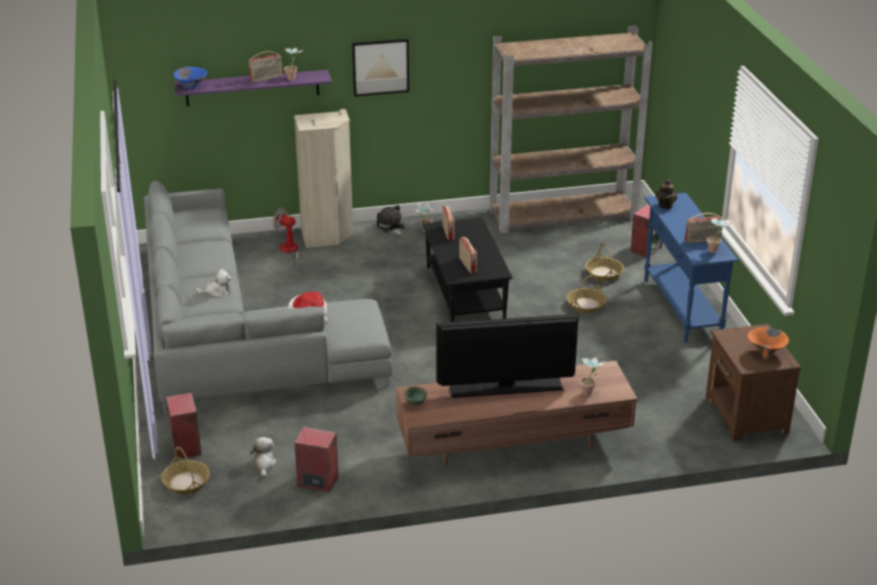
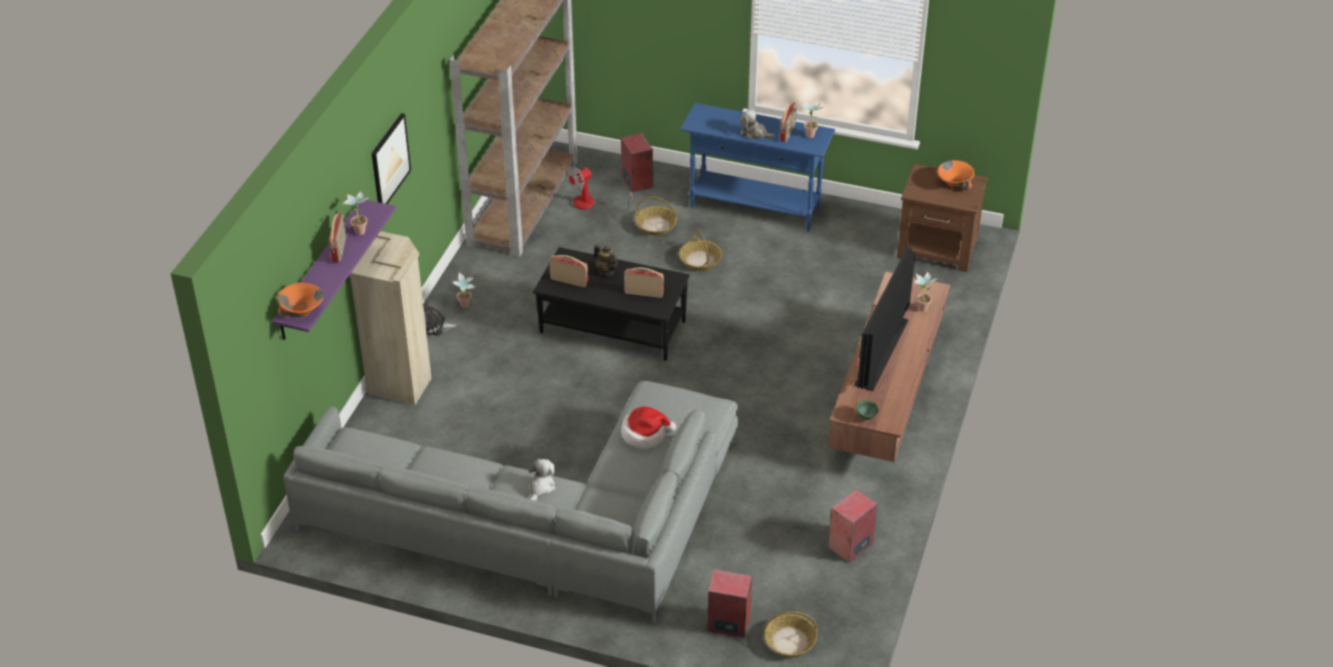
camera: 60 degrees left, 10 degrees up
blue bowl [173,67,207,89] -> orange bowl [277,283,324,318]
plush toy [250,437,277,478] -> plush toy moved to [740,109,775,139]
fan [273,208,303,268] -> fan moved to [567,166,633,213]
teapot [656,179,677,209] -> teapot moved to [594,244,618,276]

